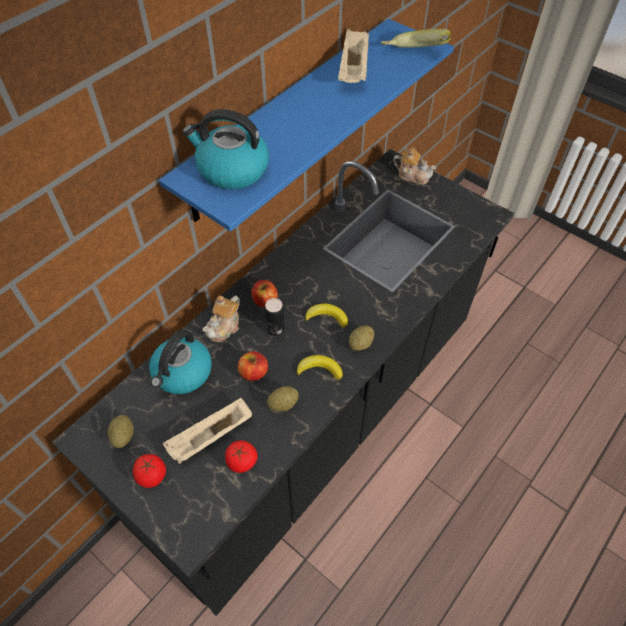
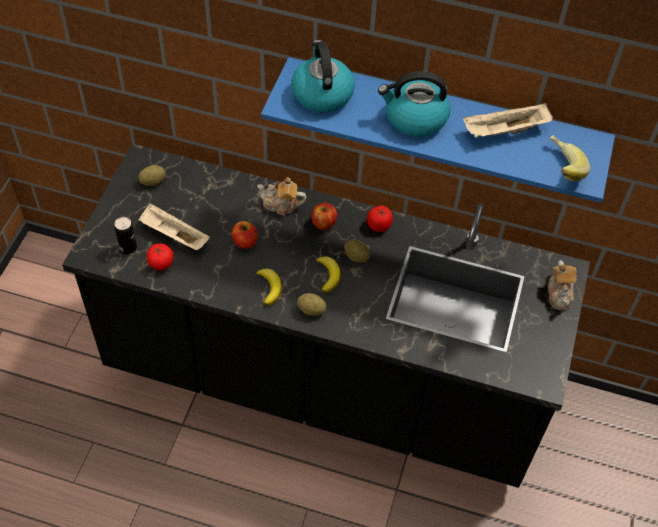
camera: 65 degrees right, 0 degrees up
tomato [133,454,166,488] -> tomato moved to [367,206,393,232]
kettle [149,329,212,394] -> kettle moved to [378,71,451,137]
can [265,298,285,336] -> can moved to [114,217,137,254]
potato [267,386,299,412] -> potato moved to [344,239,370,263]

